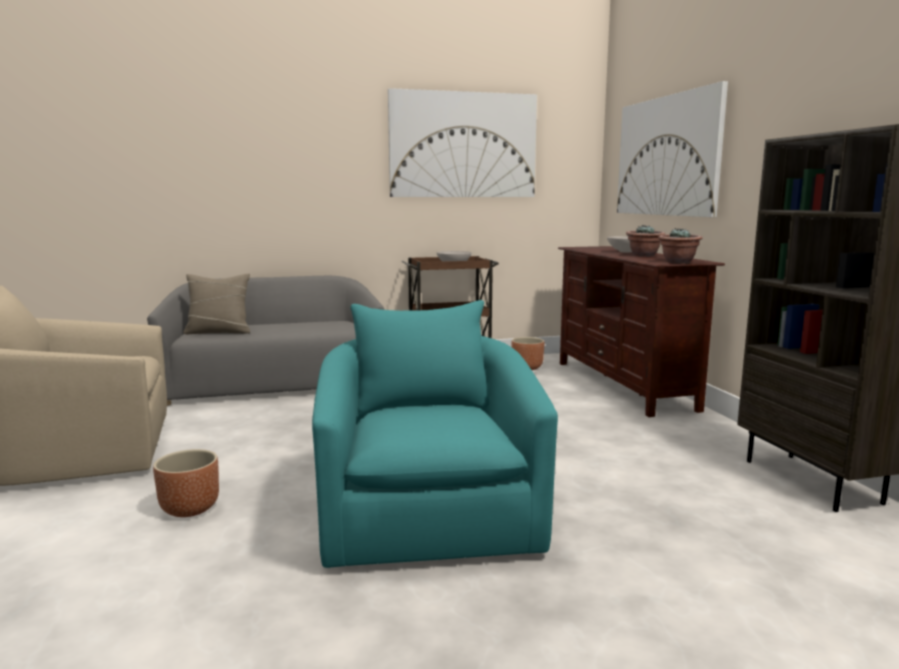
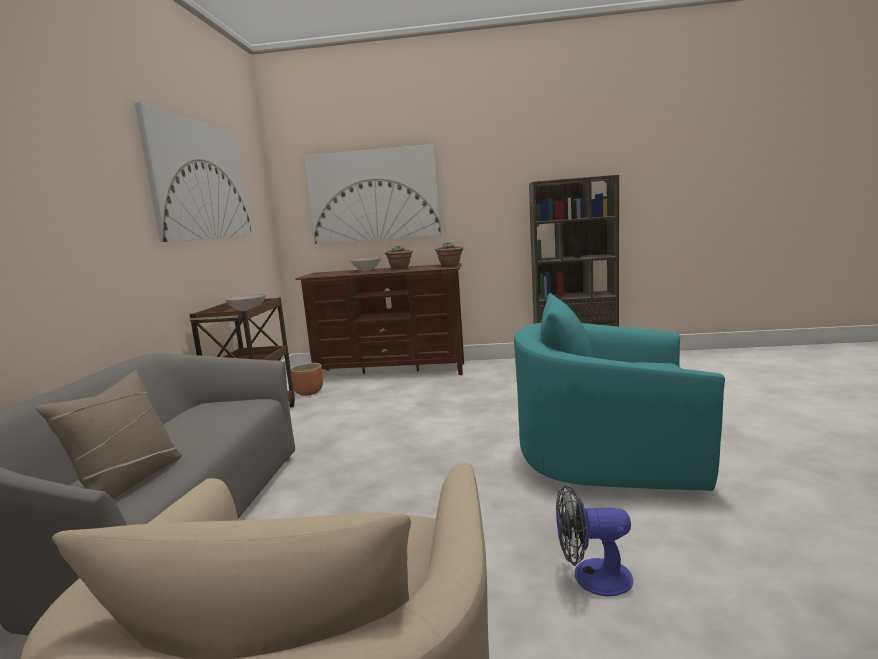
camera: 70 degrees left, 0 degrees up
brown planter [153,449,219,517] -> fan [556,485,633,597]

